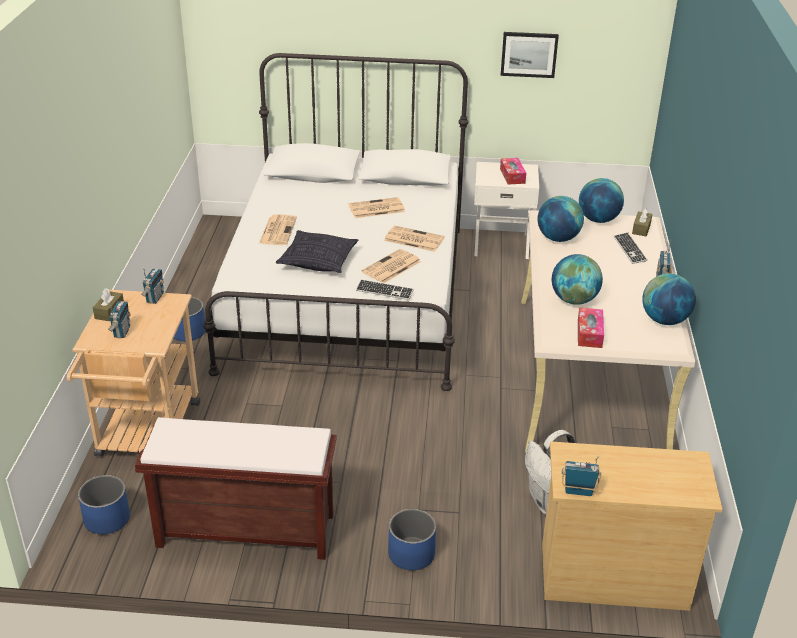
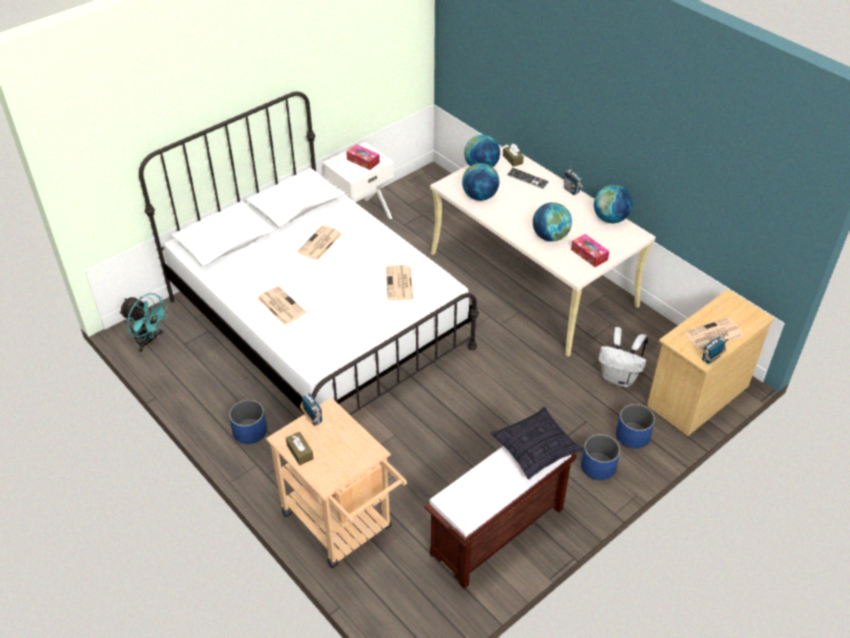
camera: 45 degrees left, 10 degrees up
blue planter [78,475,130,534] -> blue planter moved to [616,404,655,449]
radio [108,301,131,338] -> none
pillow [276,230,358,273] -> pillow moved to [490,407,584,480]
keyboard [356,279,414,300] -> none
newspaper [384,225,445,252] -> newspaper moved to [685,317,743,352]
picture [501,32,559,78] -> none
none -> turquoise fan [119,293,169,352]

